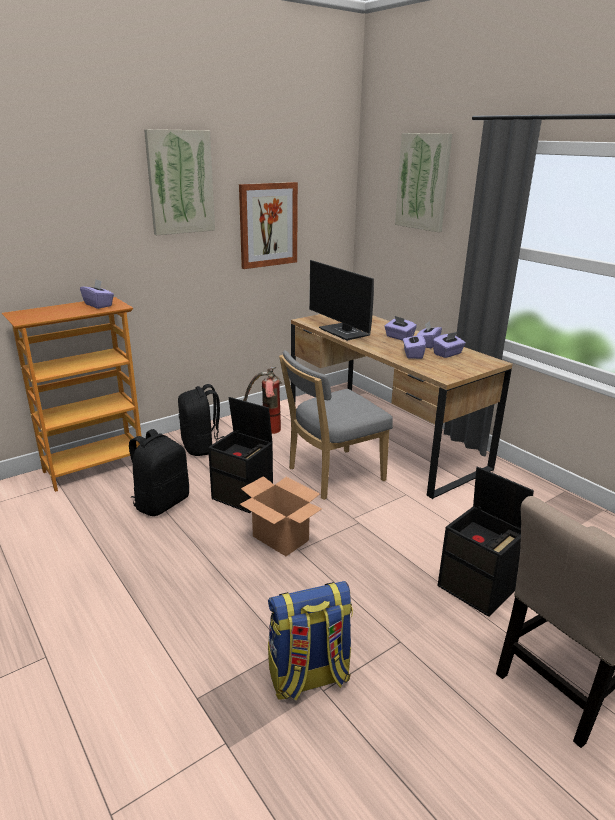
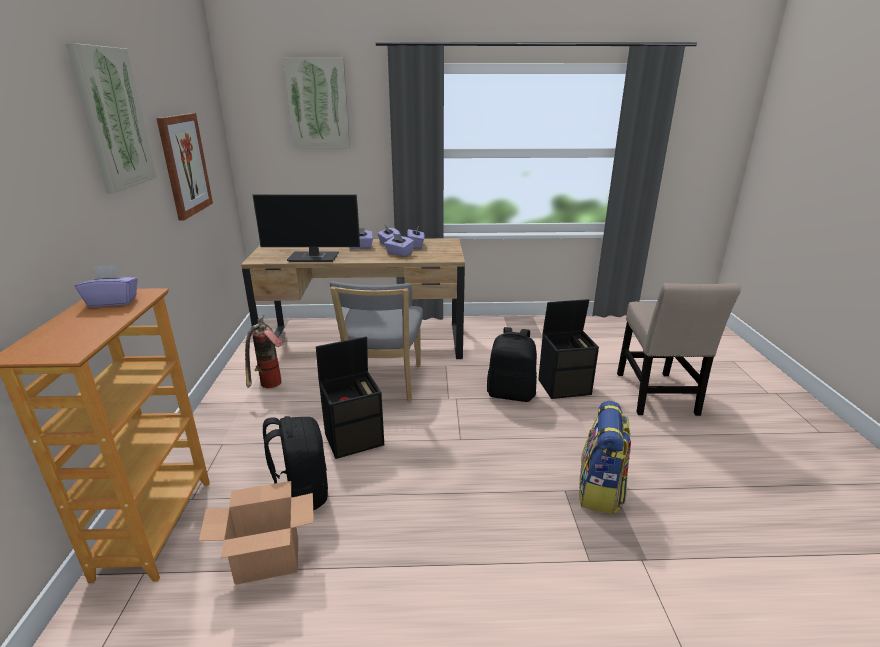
camera: 55 degrees left, 0 degrees up
black backpack [178,384,225,456] -> black backpack moved to [487,327,537,402]
cardboard box [239,476,322,556] -> cardboard box moved to [199,481,314,585]

